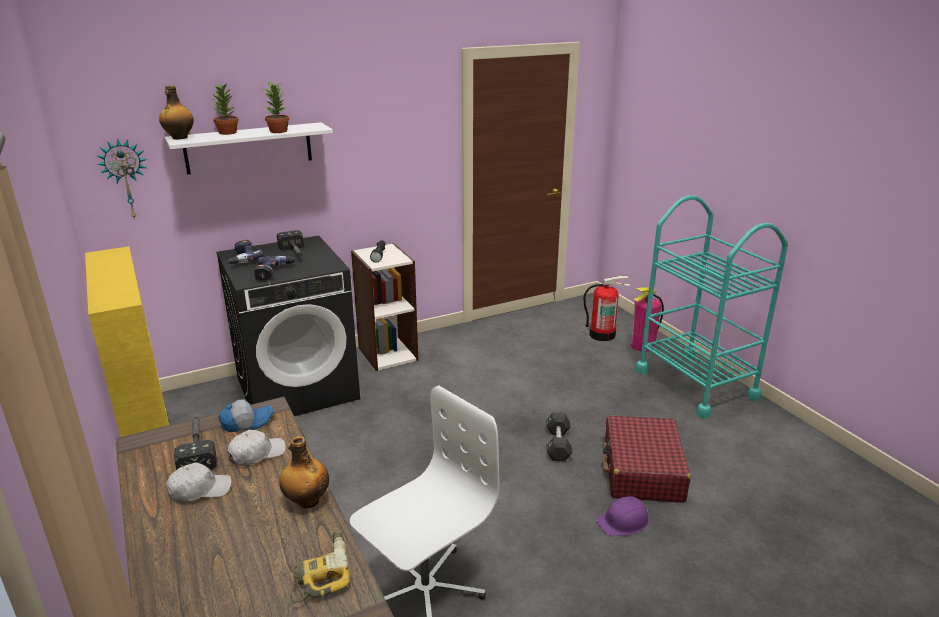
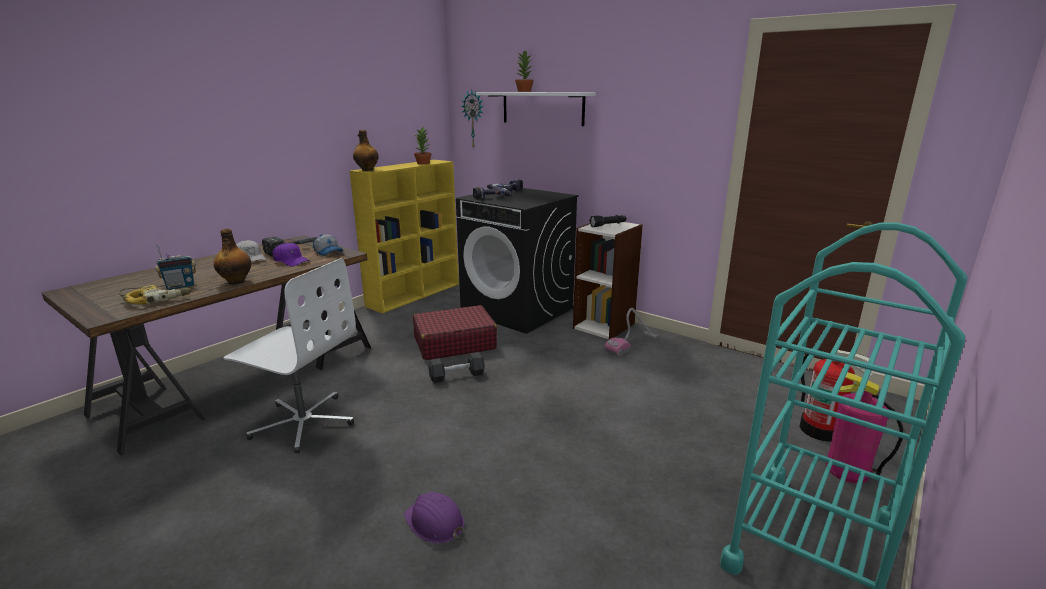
camera: 65 degrees right, 5 degrees down
bottle [159,85,194,139] -> bottle moved to [353,130,379,171]
white cap [227,430,286,466] -> purple cap [272,242,310,267]
potted plant [264,82,289,133] -> potted plant moved to [414,127,431,165]
hammer [277,230,304,257] -> none
black dumbbell [546,412,572,461] -> black dumbbell moved to [429,352,485,383]
red suitcase [603,415,691,503] -> red suitcase moved to [413,305,497,360]
none -> radio [155,244,196,290]
none -> vacuum cleaner [604,308,659,356]

